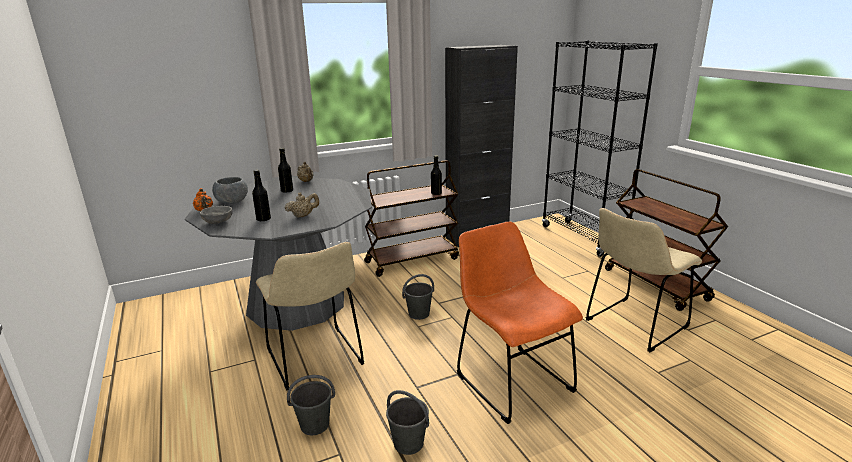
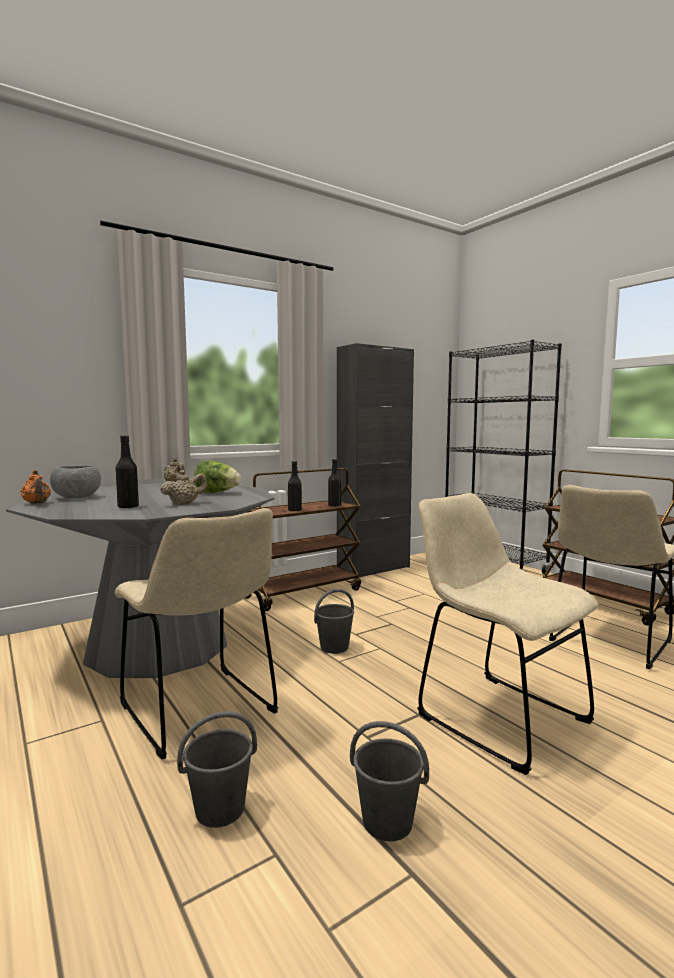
camera: 10 degrees left, 15 degrees down
grey bowl [200,206,233,224] -> none
black bottle [278,148,293,193] -> black bottle moved to [288,461,302,511]
orange chair [457,221,583,424] -> beige chair [417,493,599,775]
none -> lettuce [194,460,241,493]

